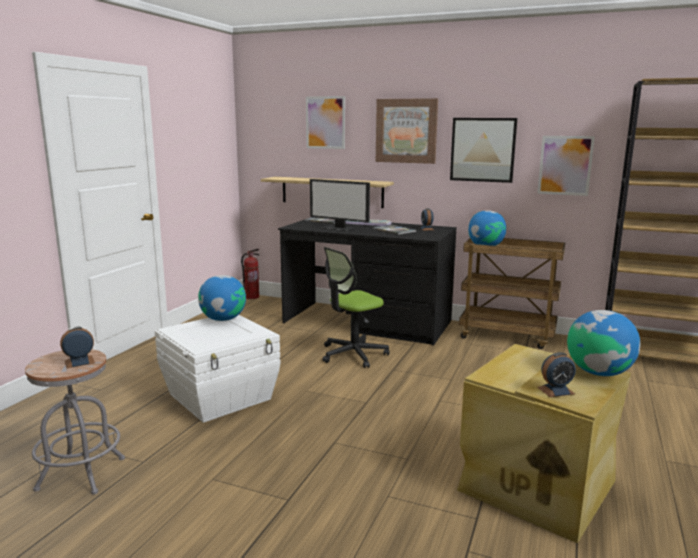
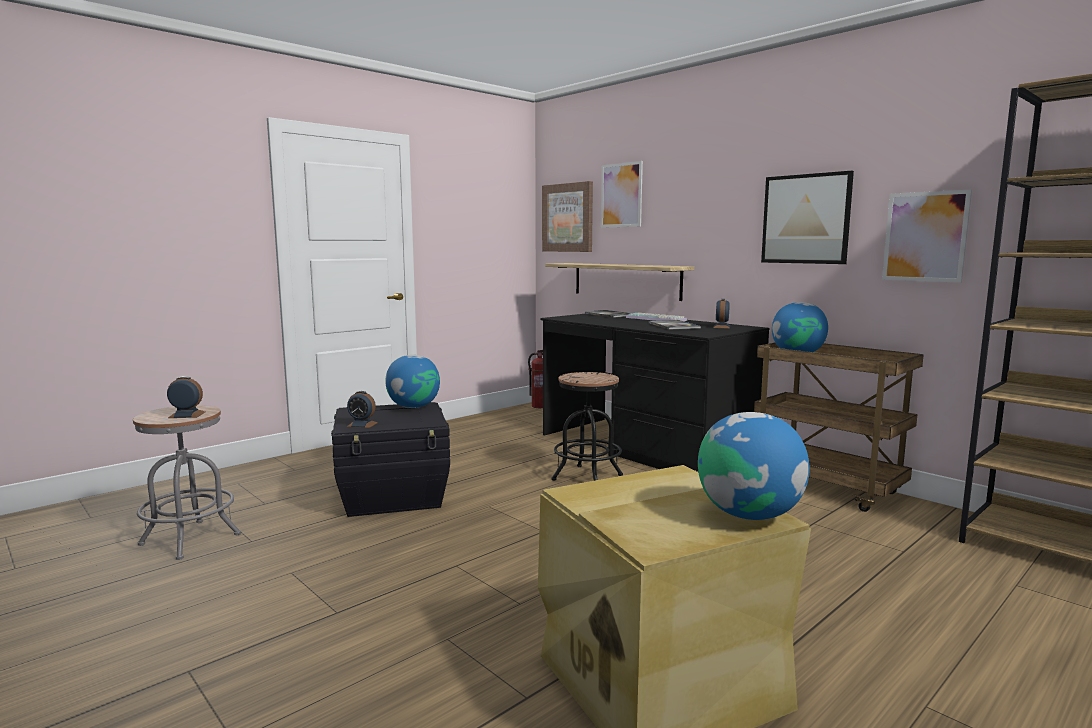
camera: 25 degrees right, 5 degrees down
white storage box [155,315,281,423] -> black storage box [331,402,450,517]
monitor [310,179,370,231] -> none
office chair [322,247,389,368] -> black stool [551,372,623,481]
picture [376,98,438,164] -> picture moved to [542,181,593,252]
alarm clock [537,352,576,397] -> alarm clock moved to [347,391,377,428]

